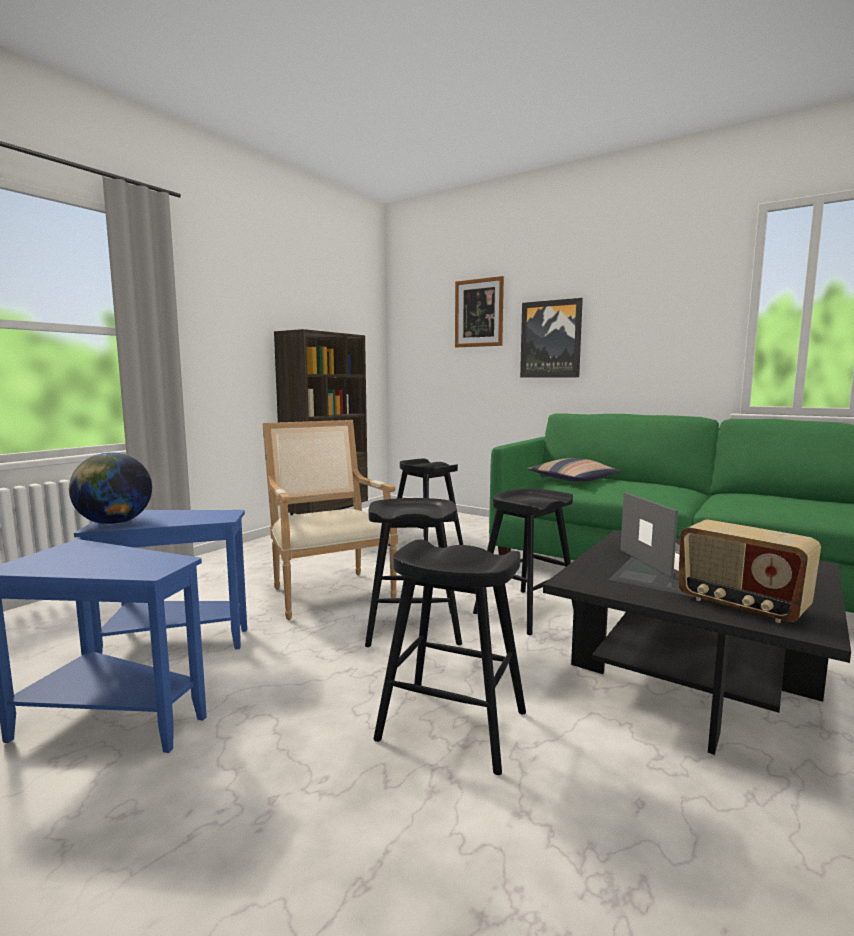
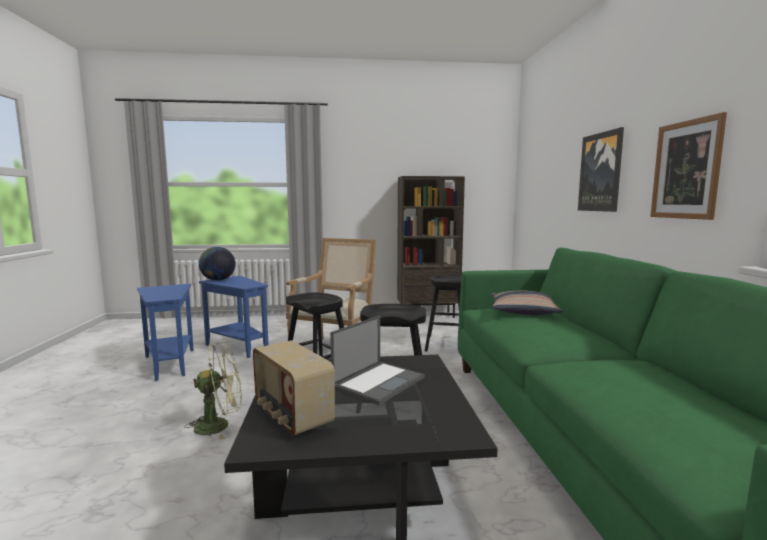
camera: 50 degrees right, 0 degrees up
black stool [373,539,526,775] -> green fan [184,342,242,440]
picture [455,276,504,347] -> picture moved to [650,112,727,220]
radio [678,519,821,623] -> radio turned 45 degrees counterclockwise [253,340,335,435]

